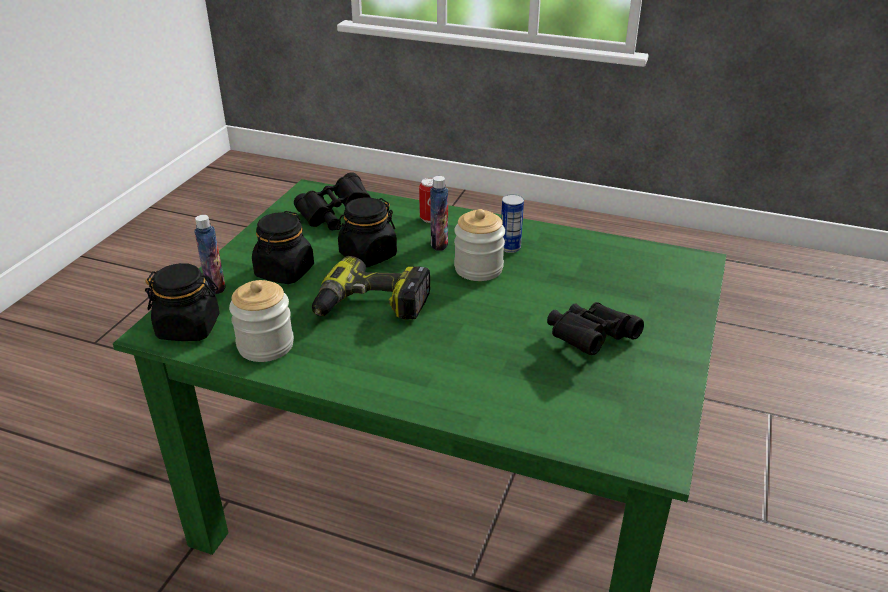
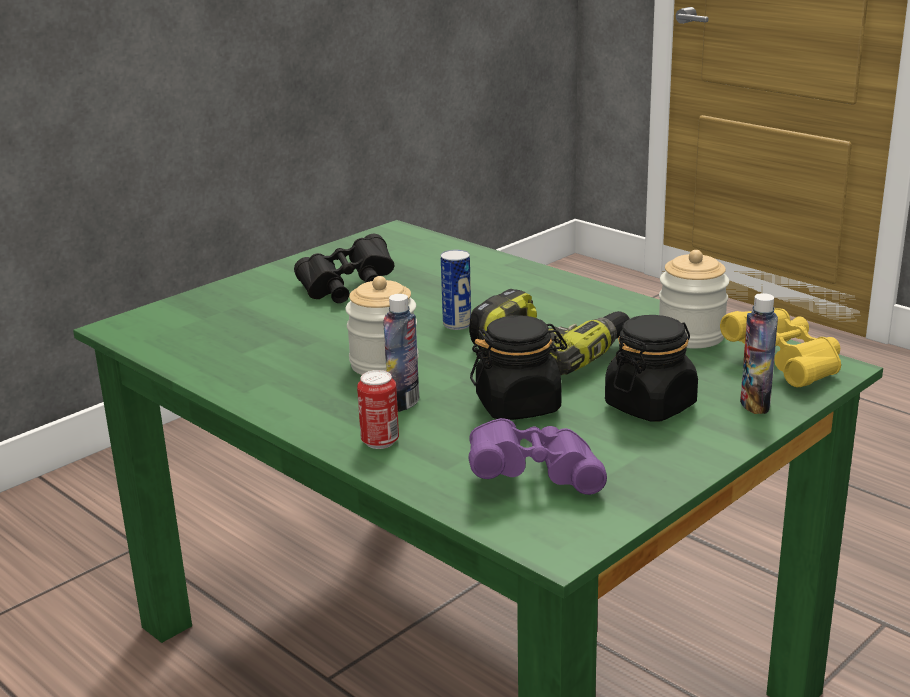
camera: 155 degrees left, 10 degrees down
black jar [145,263,220,341] -> yellow binoculars [720,308,841,387]
black binoculars [294,172,370,230] -> purple binoculars [469,418,607,495]
can [501,194,524,253] -> can moved to [440,250,471,330]

